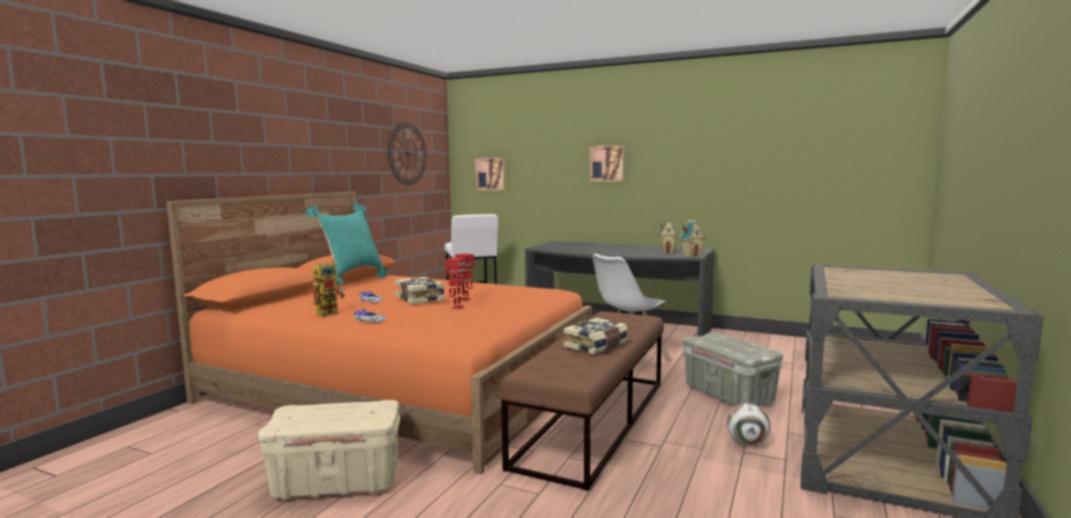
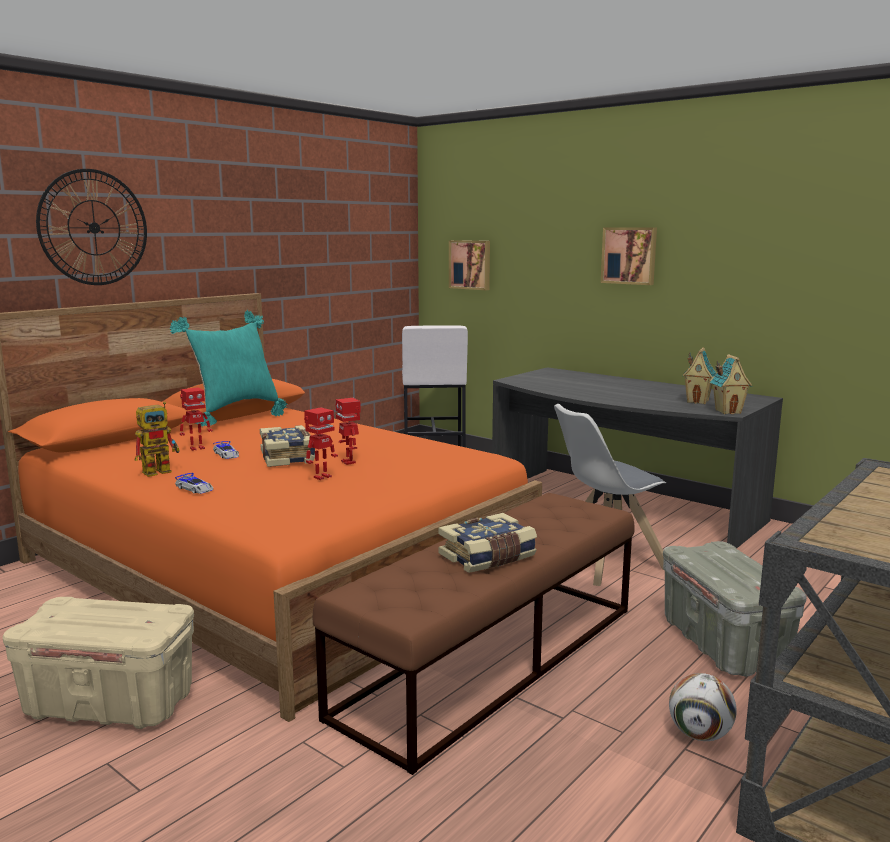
camera: 15 degrees right, 5 degrees up
wall clock [388,123,427,185] -> wall clock moved to [36,169,147,285]
none -> toy robot [180,387,212,451]

